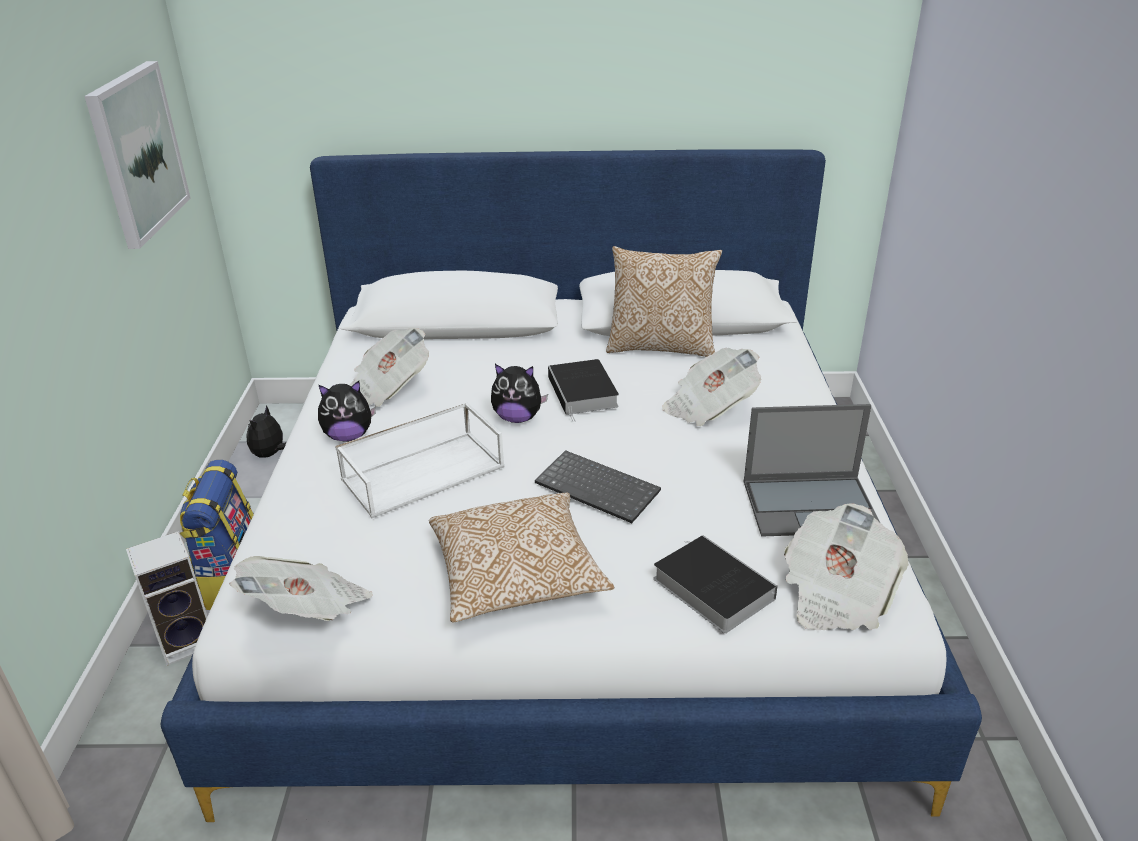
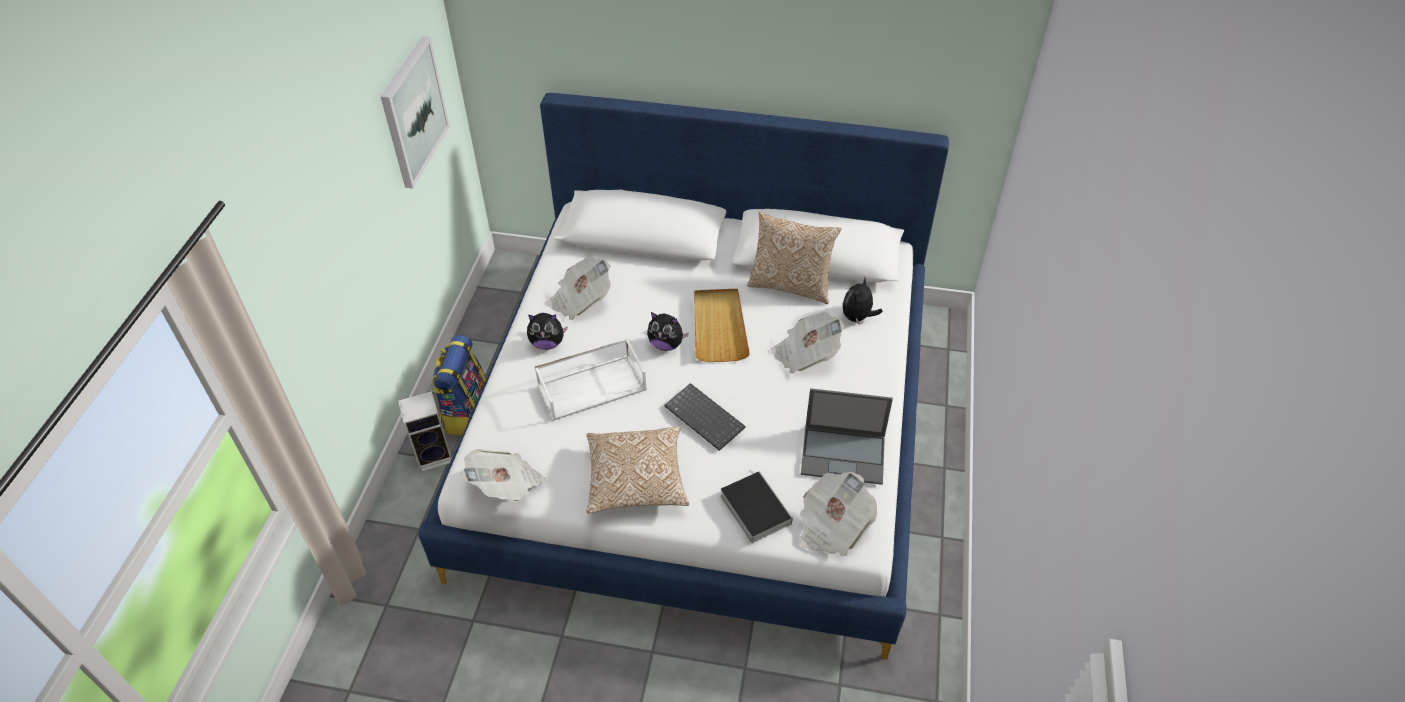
camera: 10 degrees right, 15 degrees up
plush toy [246,405,287,458] -> plush toy moved to [842,278,883,325]
book [548,359,619,422] -> beige tray [694,289,750,362]

